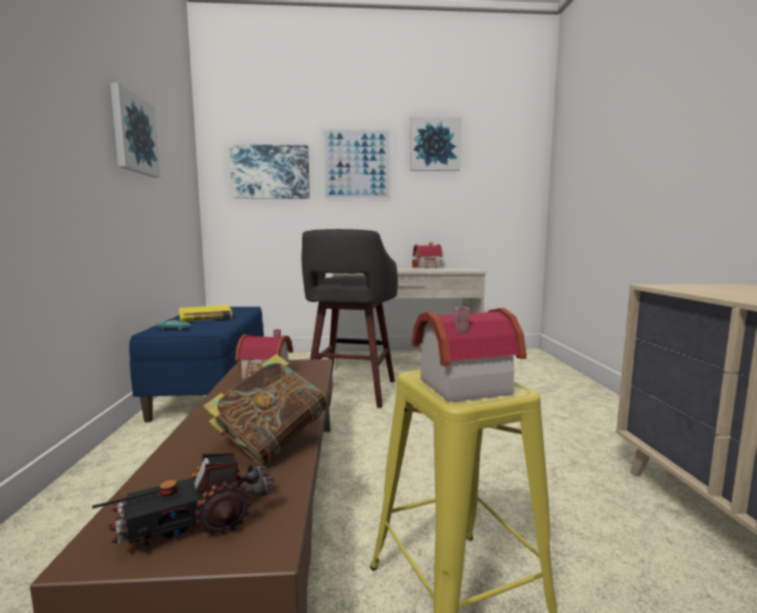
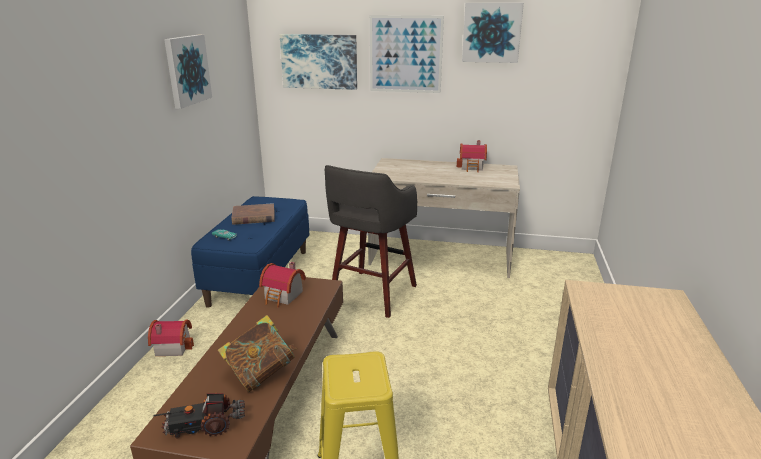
camera: 15 degrees right, 15 degrees up
yellow book [179,305,232,322] -> brown book [231,203,275,225]
toy house [412,307,527,402] -> toy house moved to [148,319,194,356]

